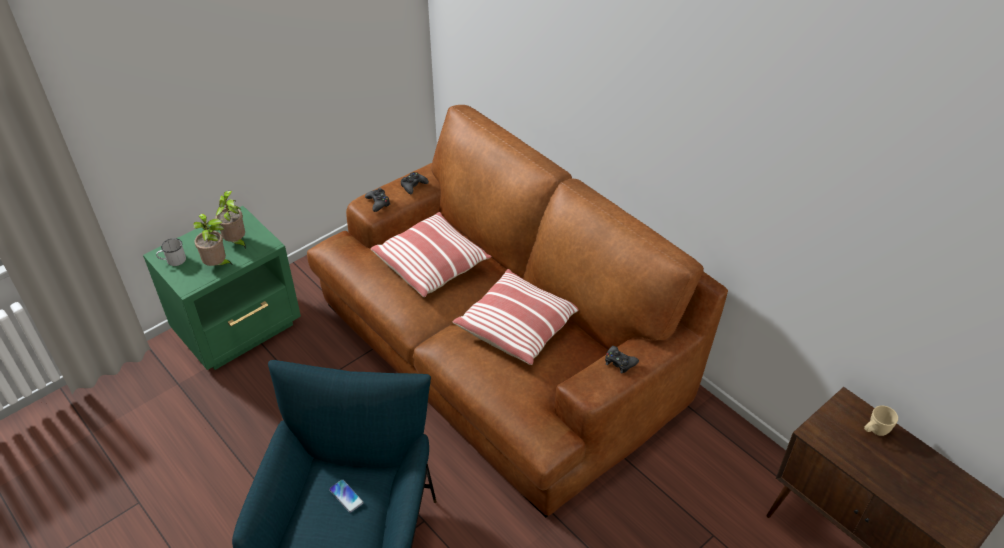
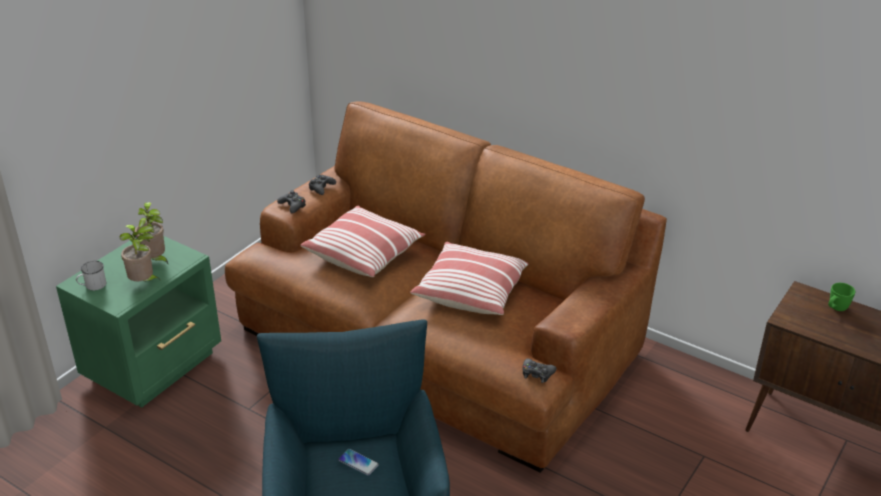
camera: 15 degrees left, 10 degrees down
black game controller [605,346,639,374] -> black game controller moved to [523,359,557,383]
beige mug [864,406,898,436] -> green mug [828,283,855,311]

